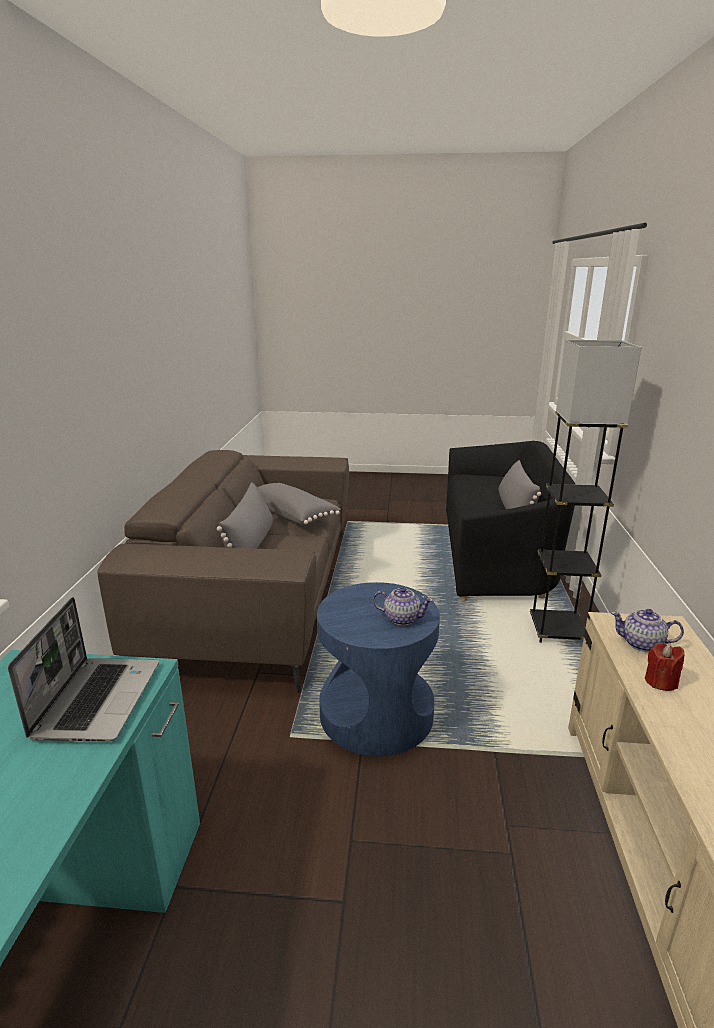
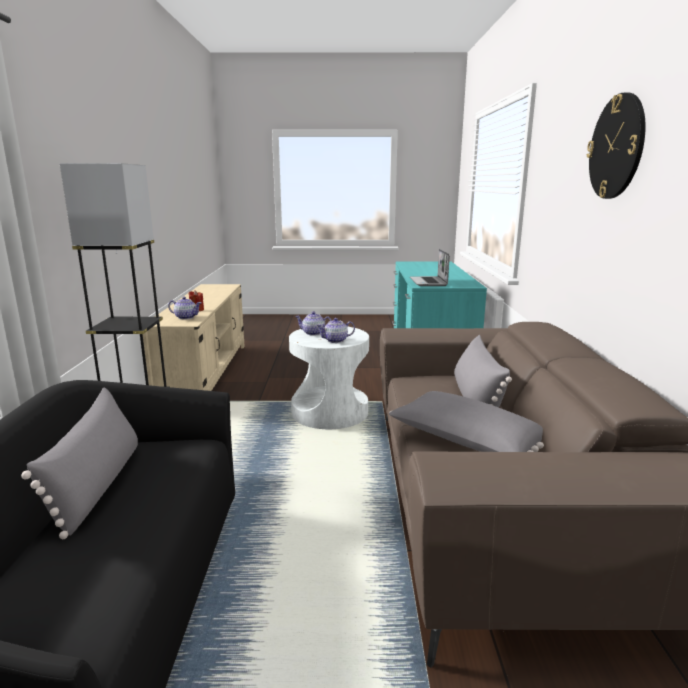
camera: 175 degrees right, 5 degrees down
blue side table [317,582,440,756] -> white side table [289,325,369,429]
none -> teapot [316,318,355,343]
none -> wall clock [587,93,646,199]

